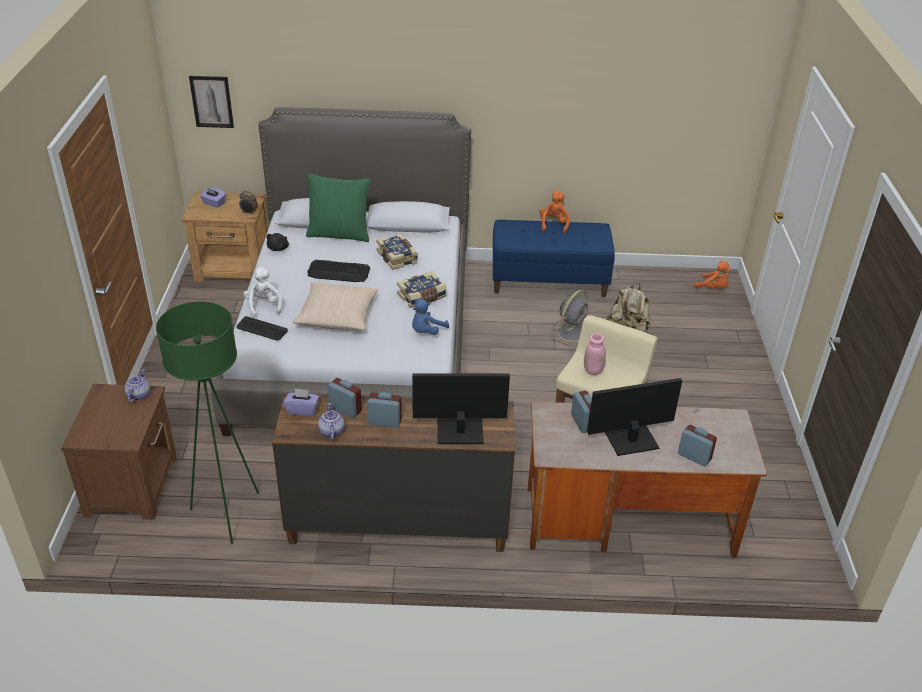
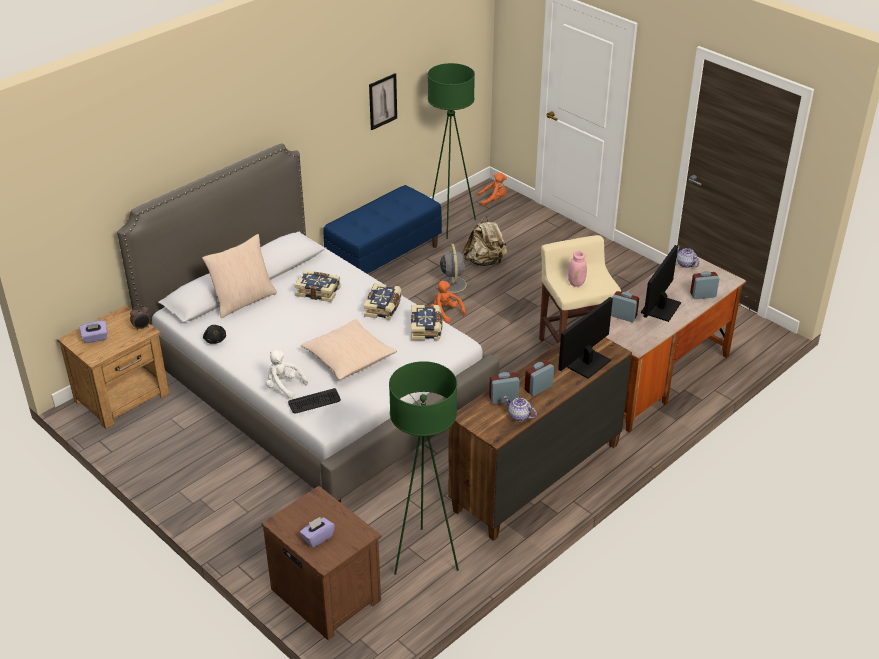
camera: 45 degrees left, 0 degrees up
teapot [125,370,150,402] -> teapot moved to [677,245,700,268]
picture [189,76,234,128] -> picture moved to [369,73,397,130]
purple tissue box [283,388,319,416] -> purple tissue box moved to [300,517,335,548]
green pillow [306,174,370,242] -> beige pillow [202,234,277,318]
keyboard [307,260,370,282] -> none
blue plush toy [412,299,449,335] -> book [411,305,443,340]
orange plush toy [539,191,570,234] -> orange plush toy moved to [430,281,466,323]
none -> green floor lamp [428,63,476,239]

